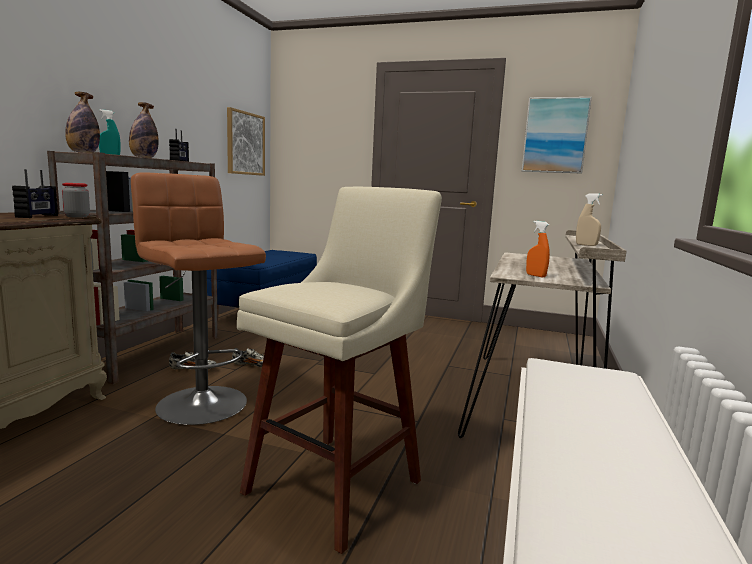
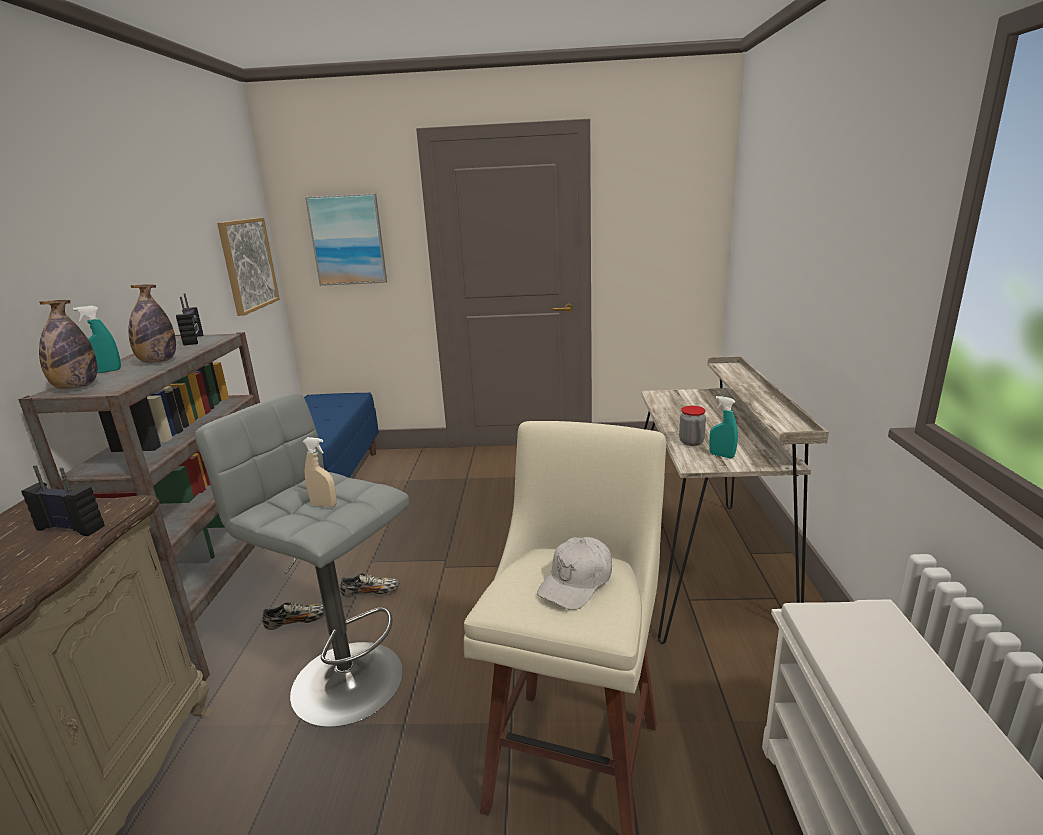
camera: 15 degrees left, 10 degrees up
radio [12,169,58,218] -> radio turned 60 degrees counterclockwise [21,465,105,536]
jar [62,183,90,218] -> jar moved to [679,406,706,446]
brown stool [131,172,266,425] -> grey stool [195,392,409,727]
picture [522,97,592,174] -> picture moved to [305,193,387,286]
orange spray bottle [526,221,550,277] -> turquoise spray bottle [709,396,738,458]
beige spray bottle [576,193,603,246] -> beige spray bottle moved to [303,437,337,507]
none -> white cap [537,537,612,610]

